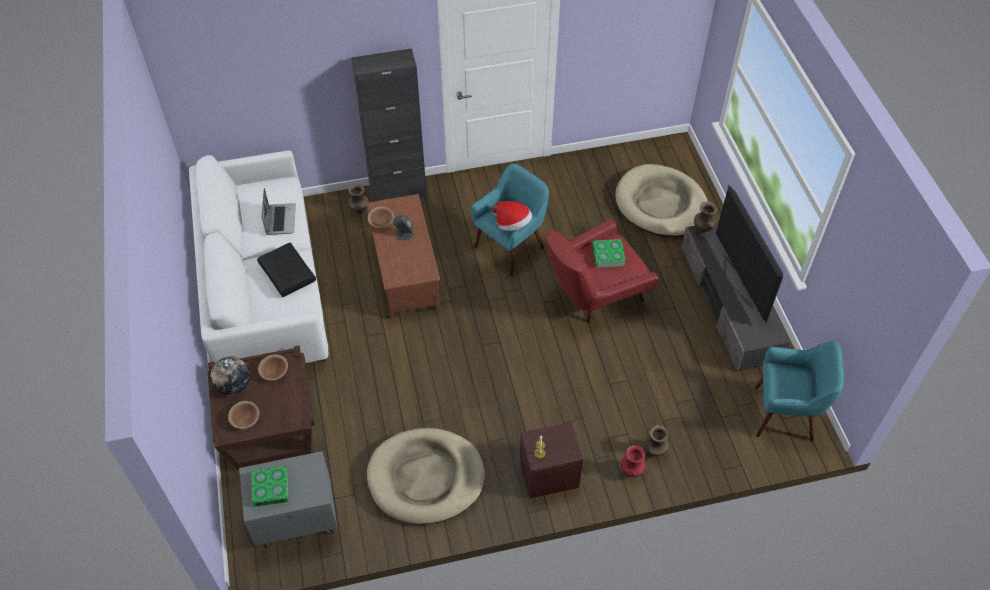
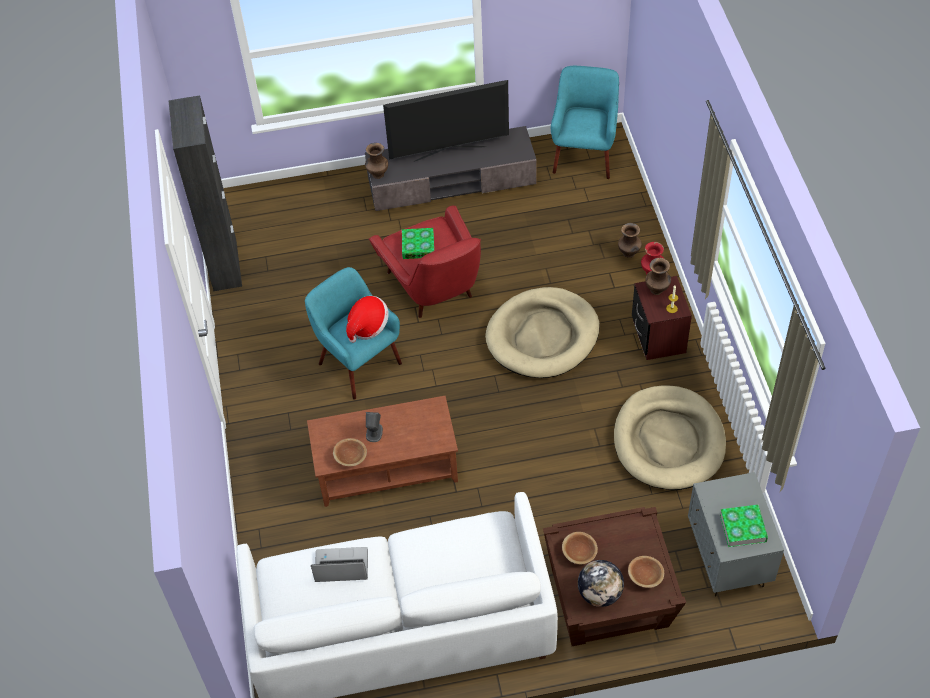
camera: 85 degrees left, 0 degrees up
black pillow [257,243,316,297] -> none
brown vase [348,184,369,214] -> brown vase moved to [645,258,671,295]
black cabinet [351,48,427,202] -> black cabinet moved to [169,95,242,291]
beige dog bed [615,164,708,237] -> beige dog bed moved to [485,287,600,378]

